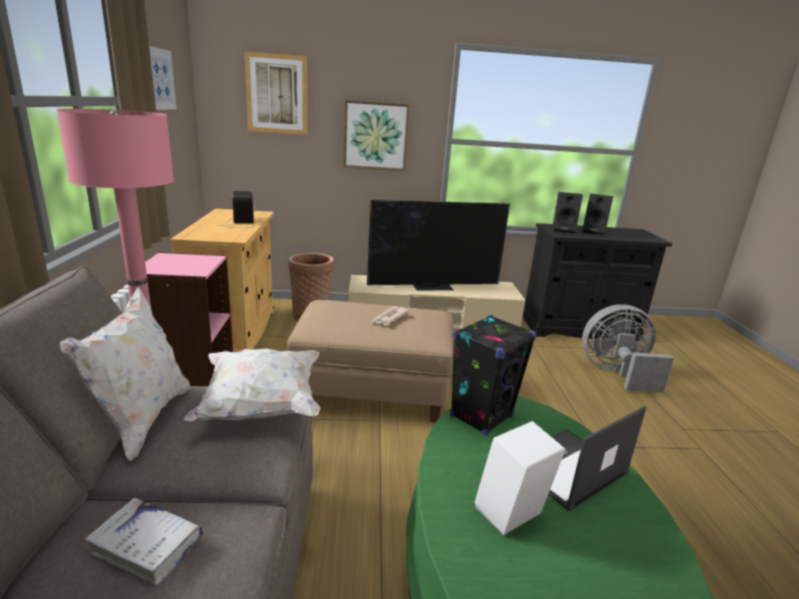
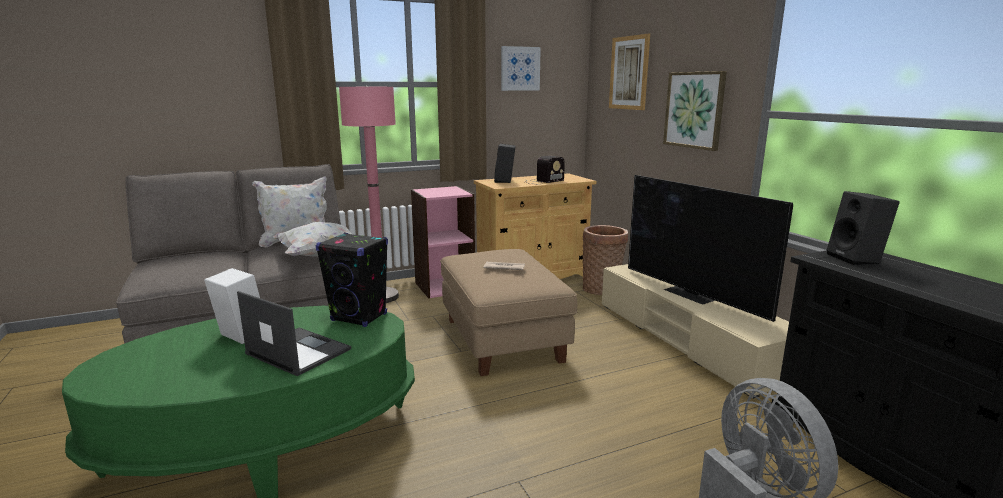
camera: 70 degrees right, 5 degrees down
white book [85,498,203,585] -> none
black speaker [582,194,613,235] -> black speaker moved to [494,144,516,183]

